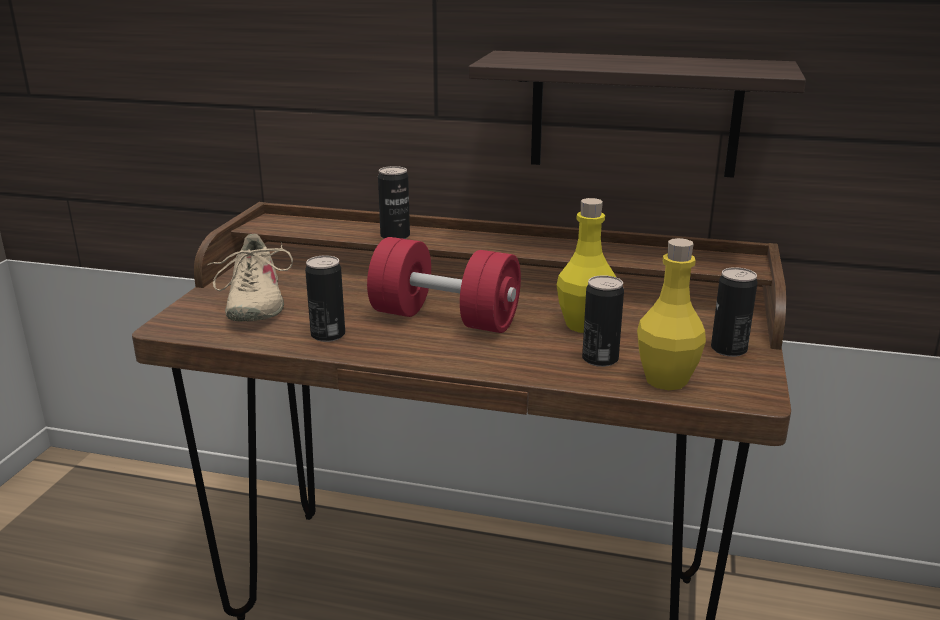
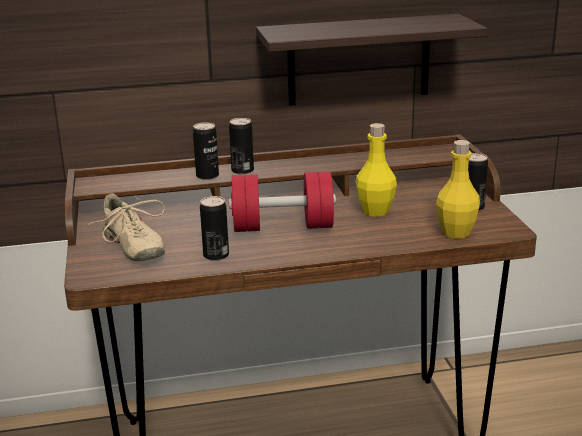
camera: 25 degrees left, 0 degrees up
can [582,275,624,367] -> can moved to [229,118,254,174]

